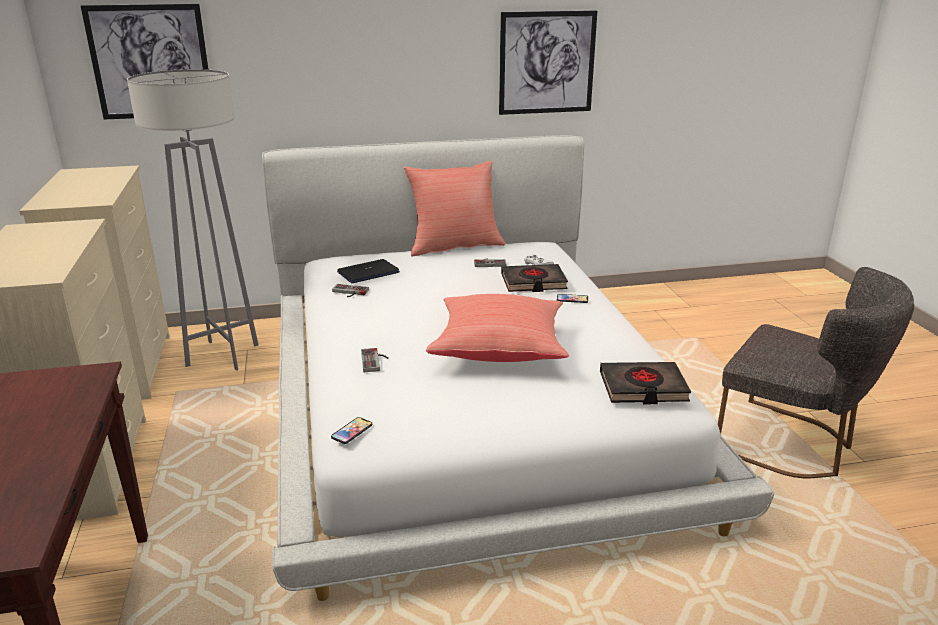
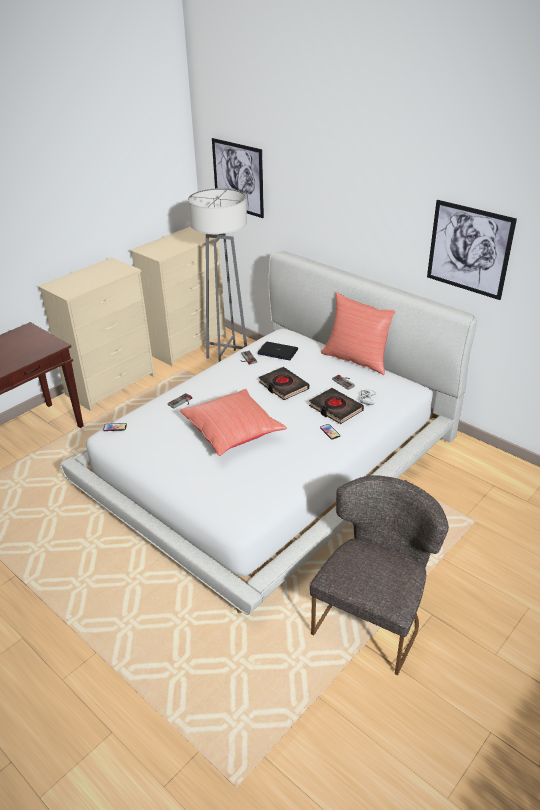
camera: 55 degrees right, 10 degrees up
black book [600,362,691,404] -> black book moved to [259,367,309,400]
grey chair [718,267,914,478] -> grey chair turned 150 degrees counterclockwise [310,475,449,675]

